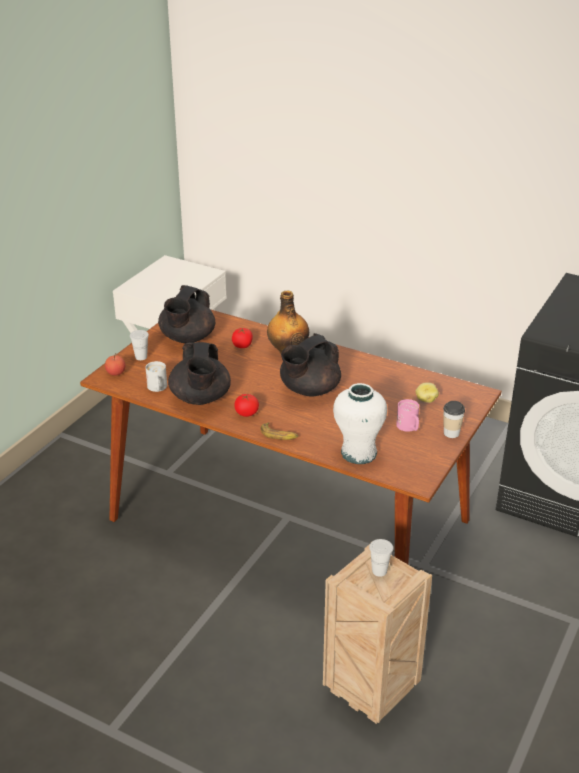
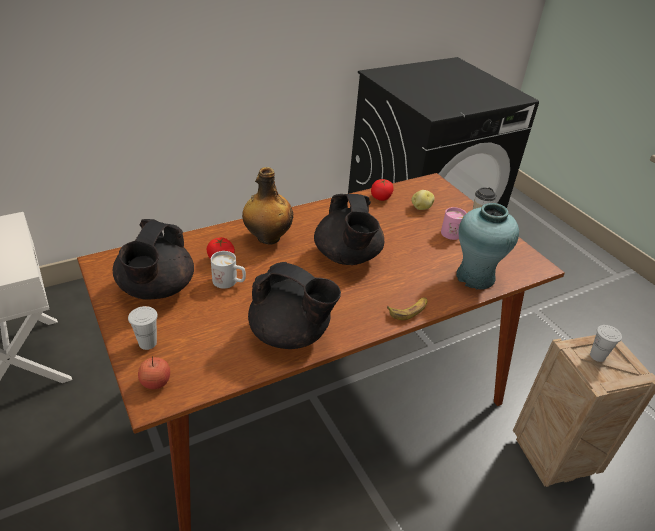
camera: 60 degrees left, 5 degrees up
white mug [145,361,167,392] -> white mug moved to [211,251,246,289]
black teapot [158,285,215,343] -> black teapot turned 45 degrees clockwise [113,219,194,300]
tomato [234,394,259,417] -> tomato moved to [371,179,394,201]
white vase [333,383,387,464] -> turquoise vase [456,203,519,290]

